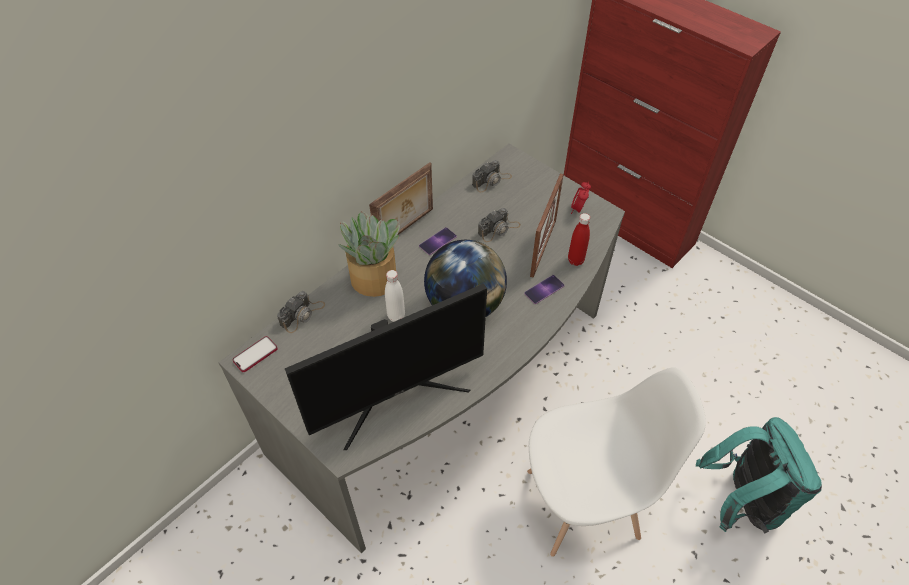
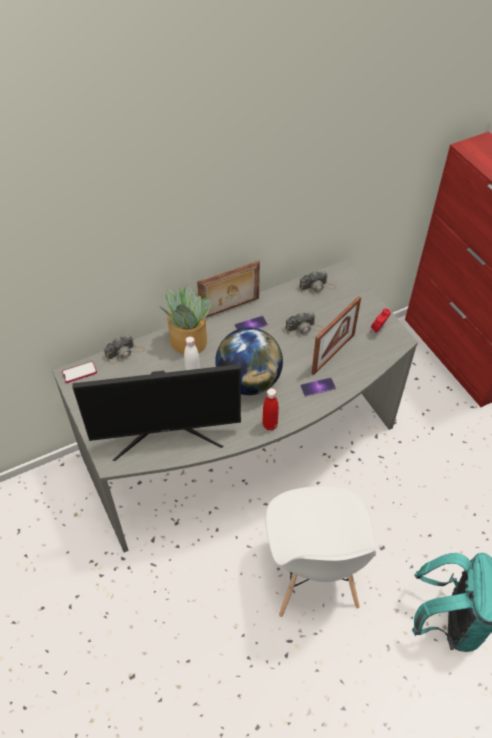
camera: 20 degrees right, 0 degrees up
white chair [527,368,706,557] -> white chair turned 75 degrees clockwise [265,486,376,617]
red bottle [568,213,590,266] -> red bottle moved to [262,388,279,430]

